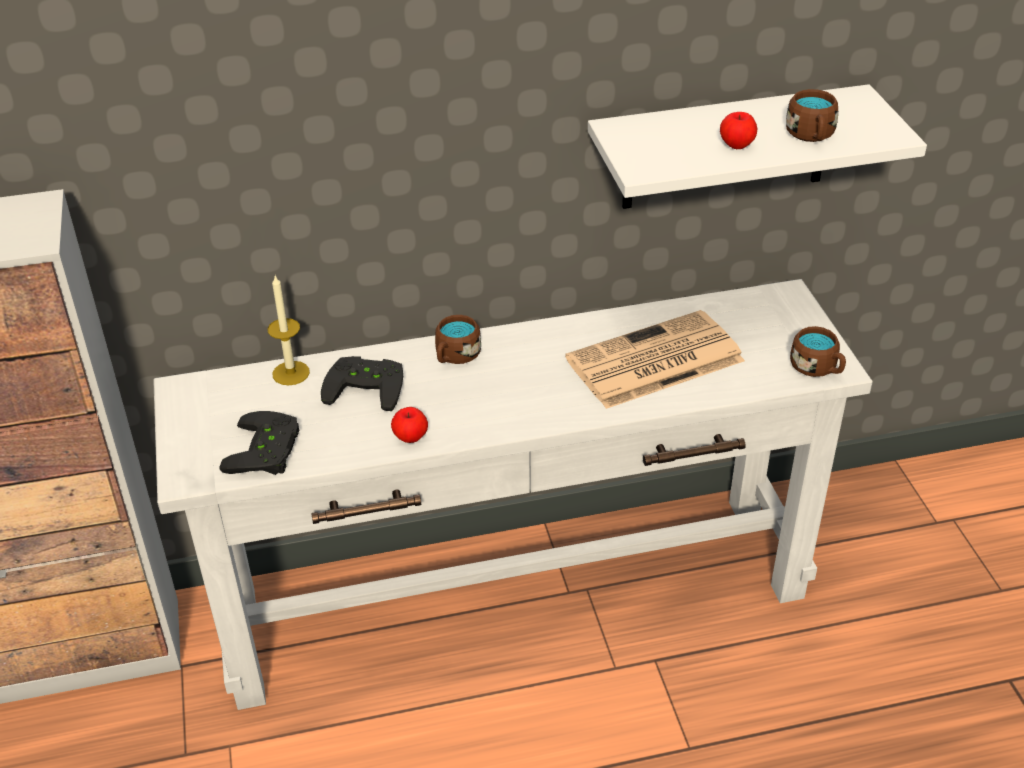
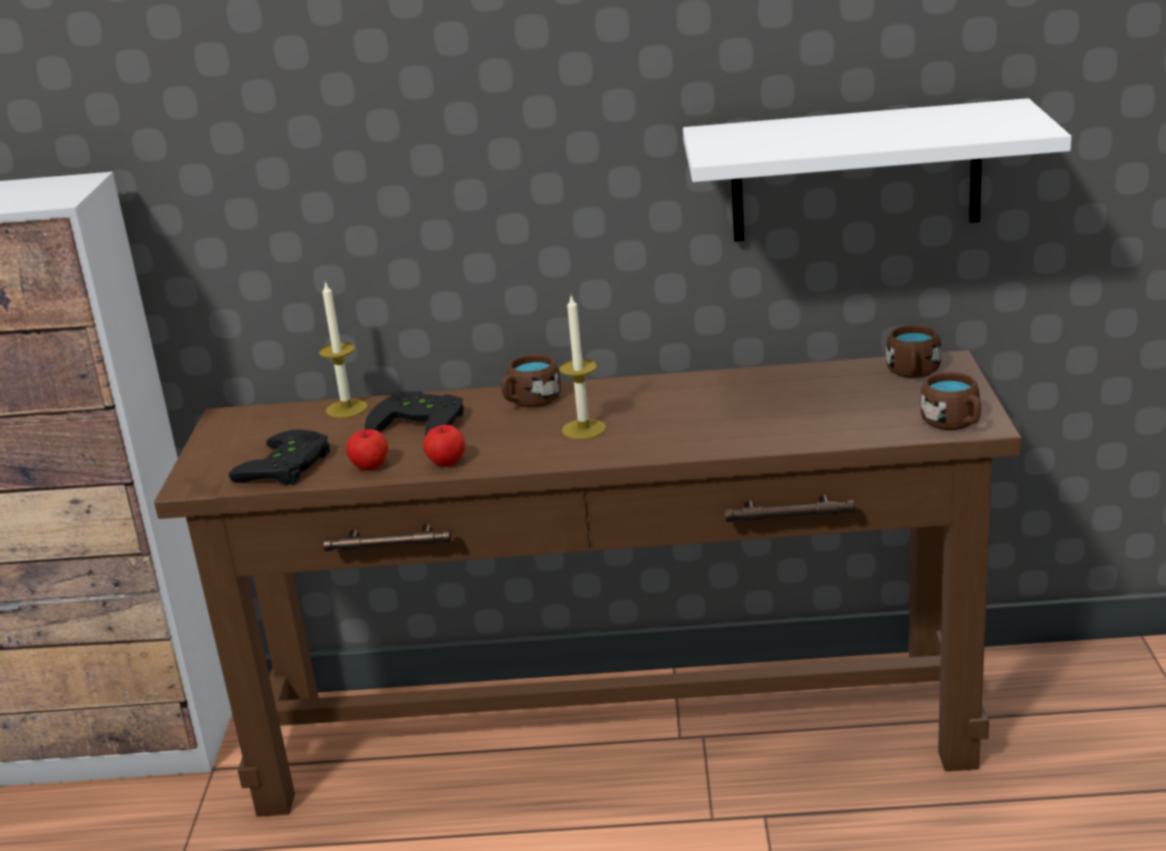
camera: 15 degrees right, 15 degrees down
white console table [153,279,873,710] -> brown console table [154,350,1022,817]
newspaper [565,310,745,409] -> none
apple [720,112,757,149] -> apple moved to [346,429,389,471]
brown mug [786,89,838,142] -> brown mug moved to [886,325,941,378]
none -> candle [559,296,606,439]

